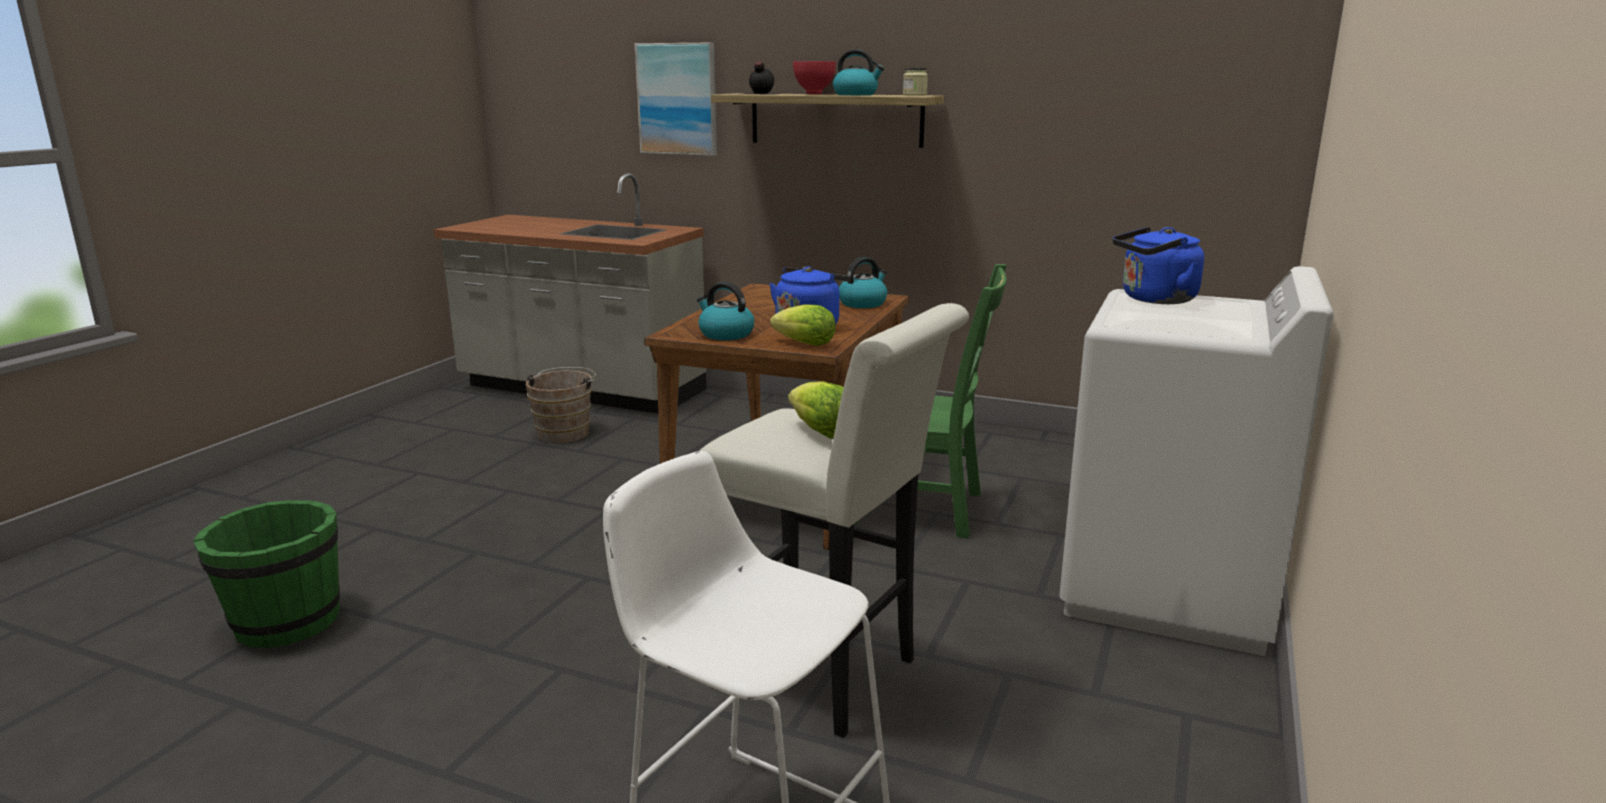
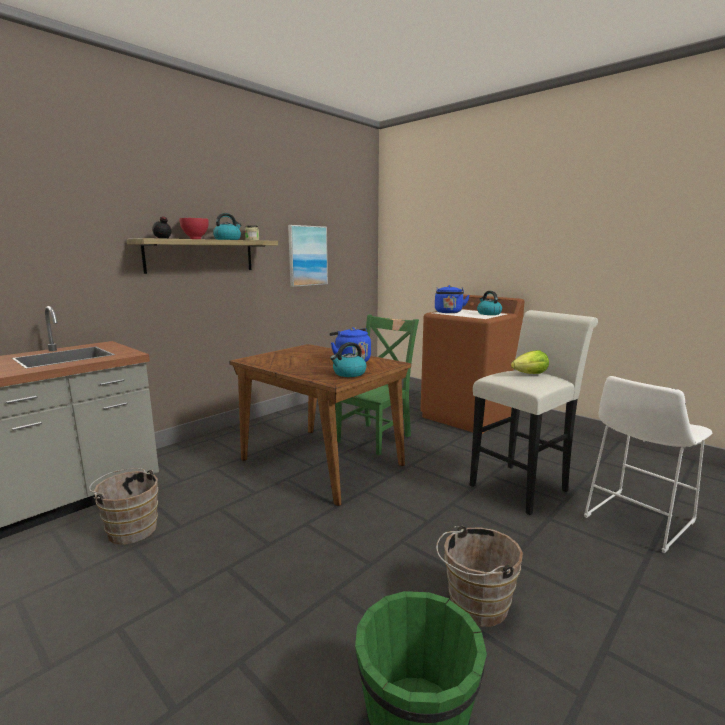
camera: 70 degrees left, 5 degrees down
picture [635,43,717,156] -> picture moved to [288,225,328,287]
lettuce [770,304,836,346] -> none
kettle [839,257,887,308] -> kettle moved to [477,291,502,315]
white washing machine [1060,266,1333,656] -> brown washing machine [421,294,525,434]
none -> brown bucket [436,525,523,627]

